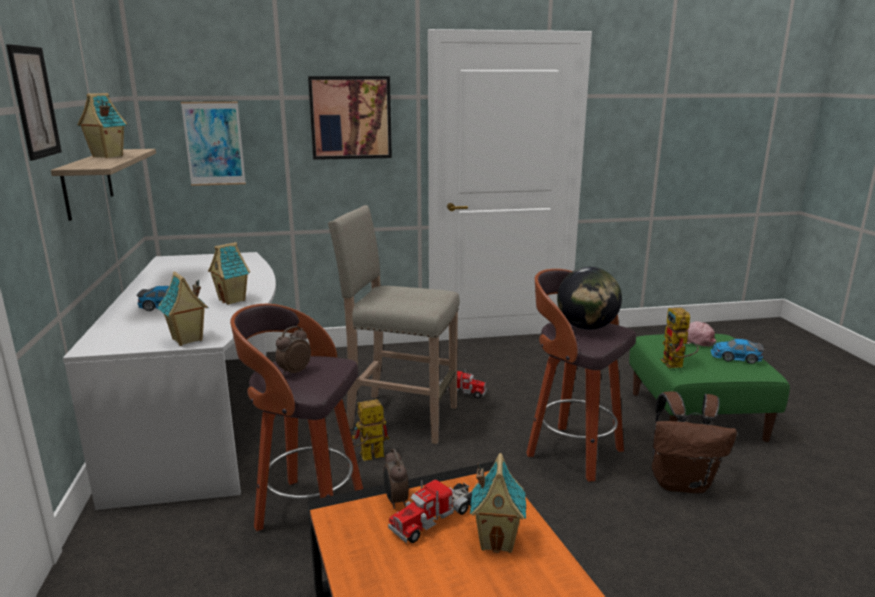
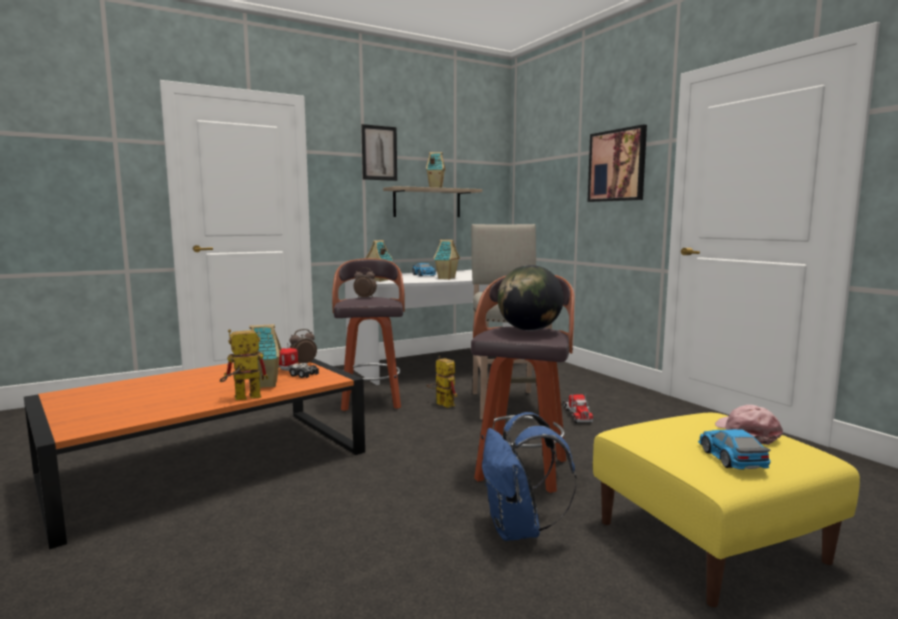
camera: 70 degrees right, 10 degrees down
picture [181,101,246,186] -> none
green ottoman [629,334,790,442] -> yellow ottoman [593,413,860,607]
brown backpack [652,391,737,493] -> blue backpack [482,412,577,541]
toy robot [661,308,699,368] -> toy robot moved to [220,329,268,400]

